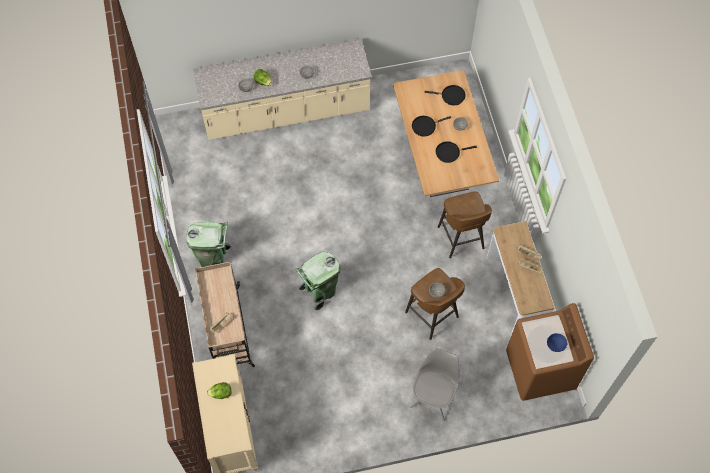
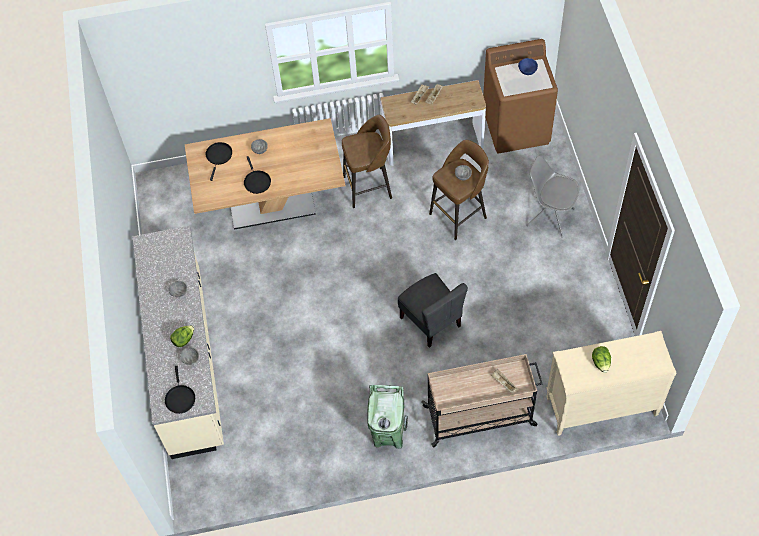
camera: 85 degrees left, 5 degrees down
green trash can [295,252,341,310] -> grey chair [398,273,468,347]
black frying pan [436,141,477,163] -> black frying pan moved to [165,366,195,414]

